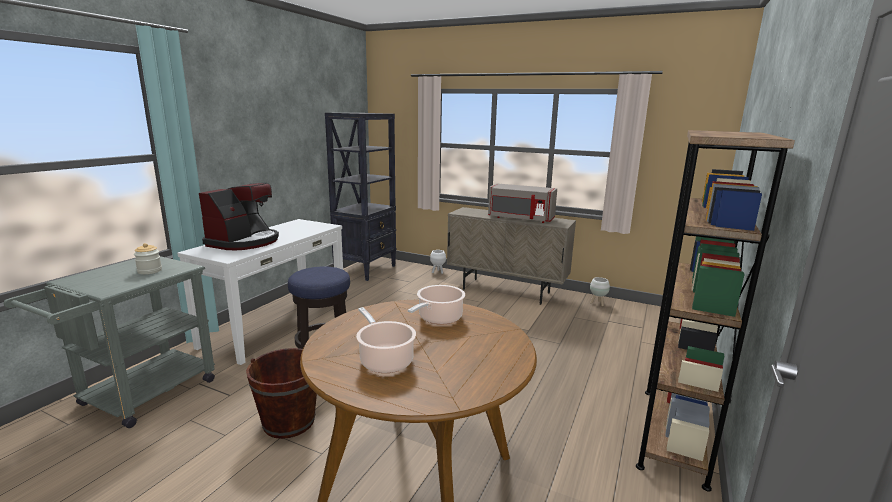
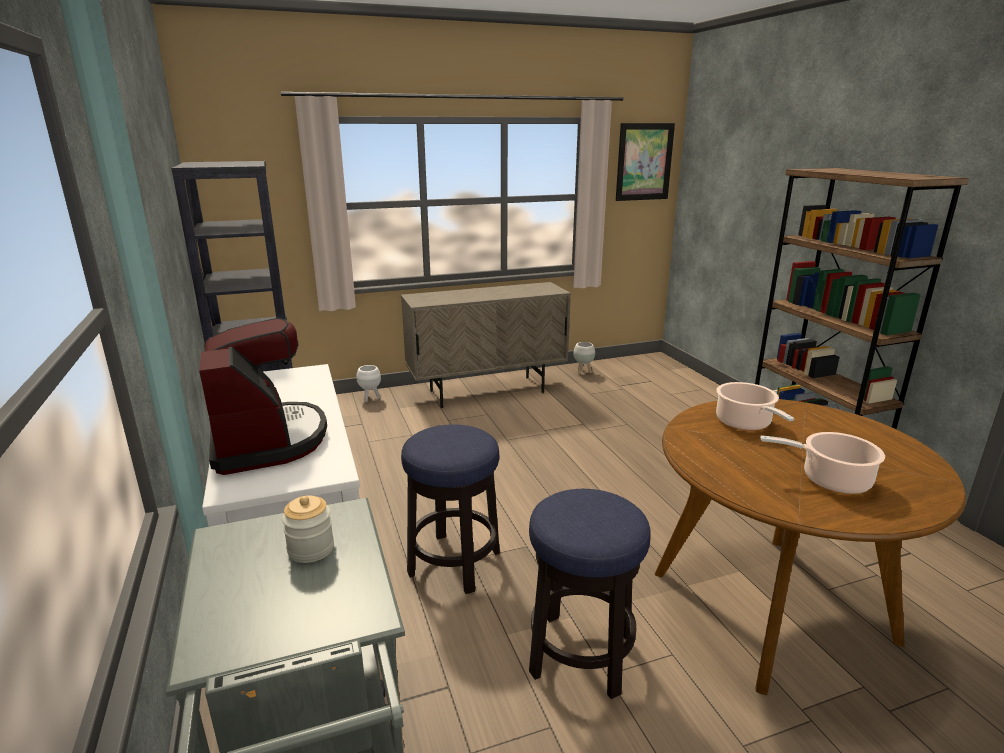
camera: 45 degrees left, 5 degrees up
brown bucket [246,348,317,439] -> stool [529,489,651,699]
grey microwave [488,184,557,223] -> none
none -> picture [616,123,675,201]

